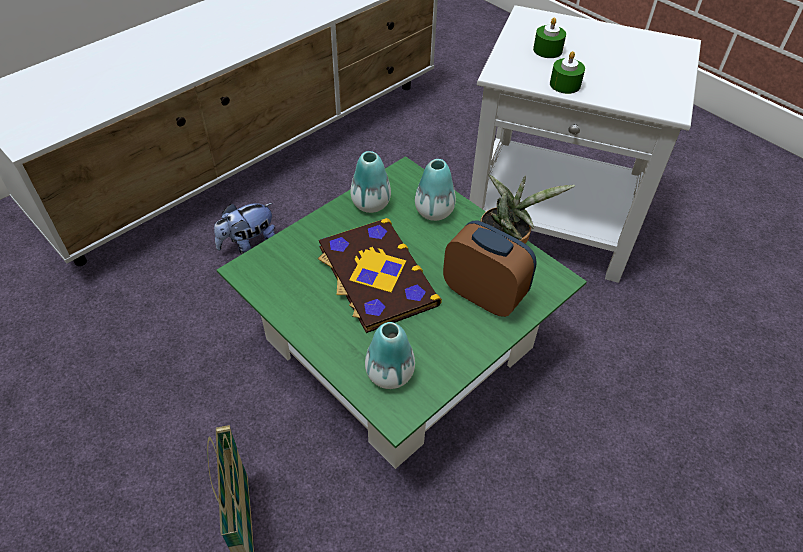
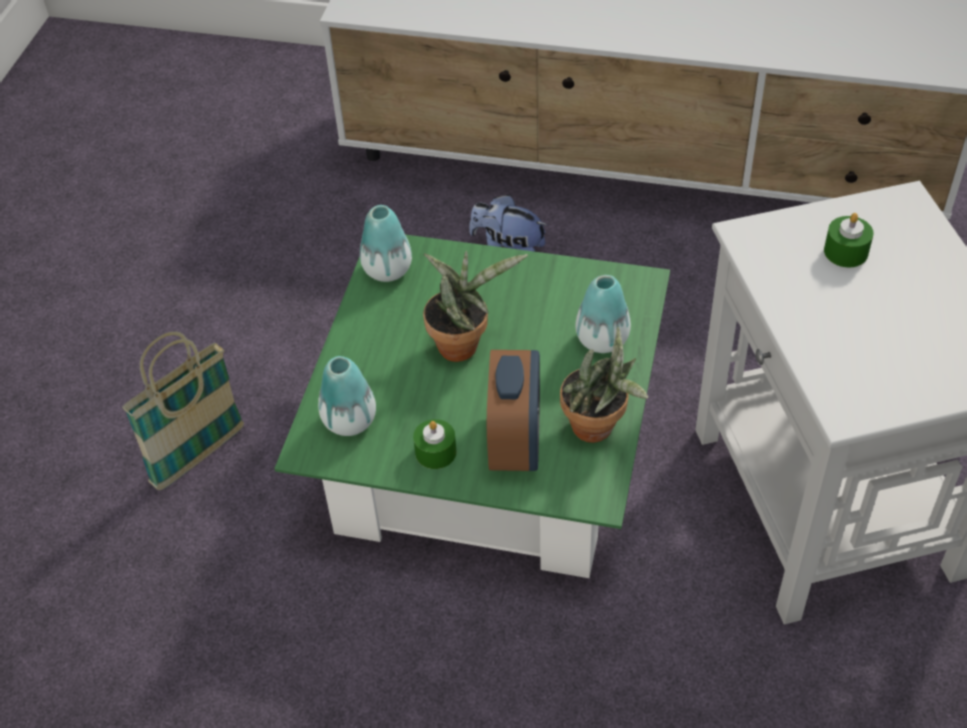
camera: 60 degrees right, 0 degrees up
book [318,218,442,333] -> potted plant [423,251,528,362]
vase [350,151,391,213] -> vase moved to [360,205,412,282]
green candle [550,51,585,94] -> green candle moved to [413,419,456,469]

